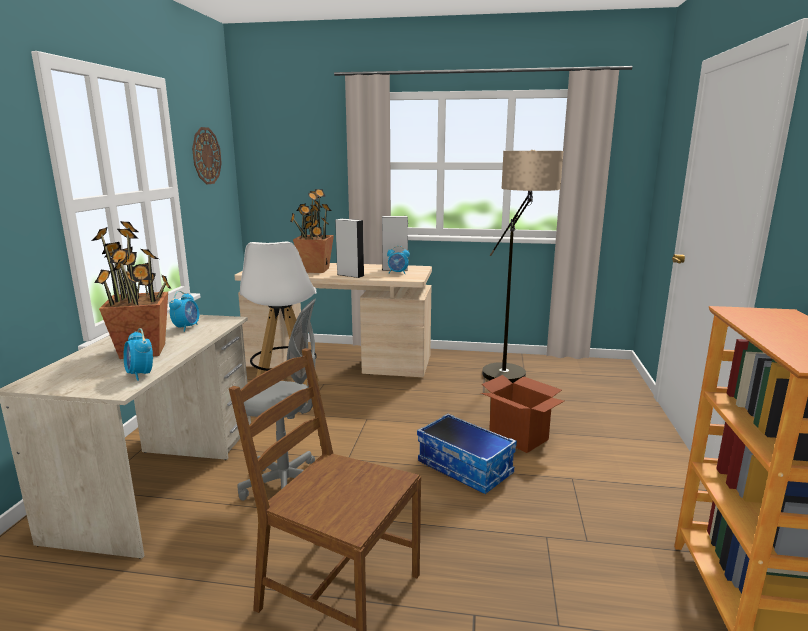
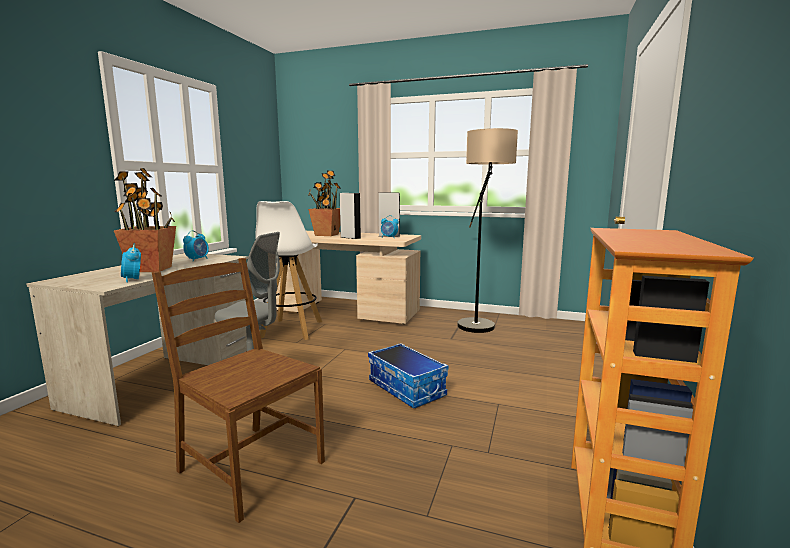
camera: 10 degrees right, 5 degrees down
wall clock [192,127,222,185] -> none
cardboard box [481,375,564,453] -> none

